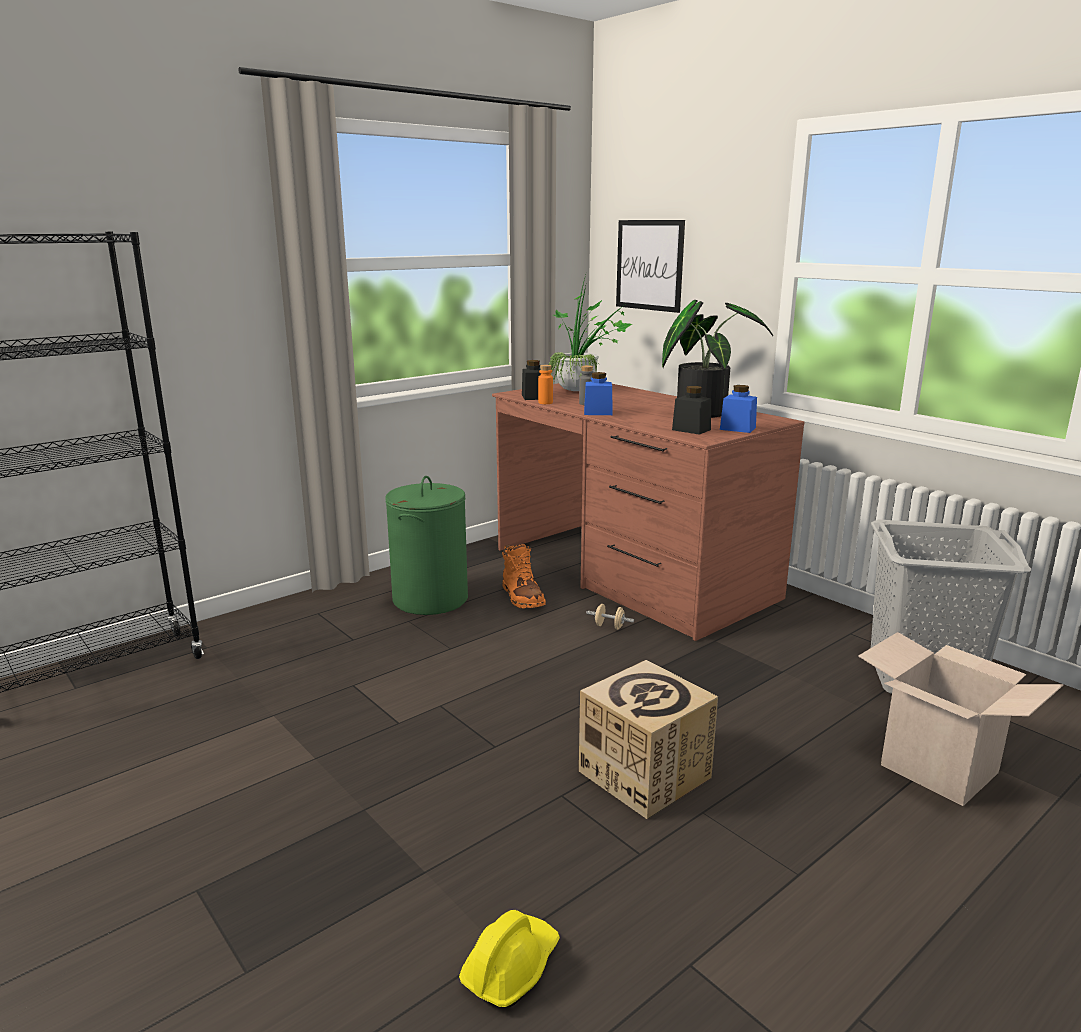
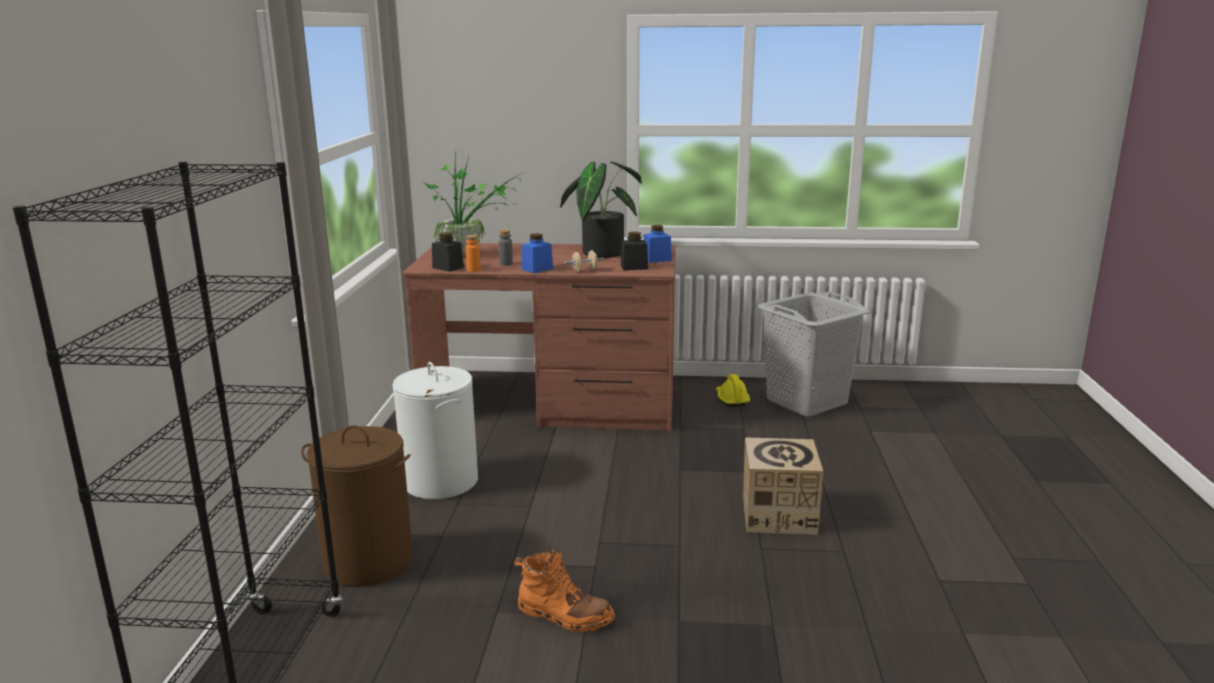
camera: 45 degrees left, 0 degrees up
green laundry basket [385,476,468,615] -> white laundry basket [392,362,478,499]
yellow hard hat [459,910,560,1007] -> yellow hard hat moved to [716,374,750,406]
orange boot [502,544,546,609] -> orange boot moved to [513,550,615,632]
beige dumbbell [586,604,634,630] -> beige dumbbell moved to [564,250,605,272]
picture [616,220,685,313] -> none
cardboard box [858,632,1063,806] -> none
none -> brown laundry basket [301,425,413,587]

